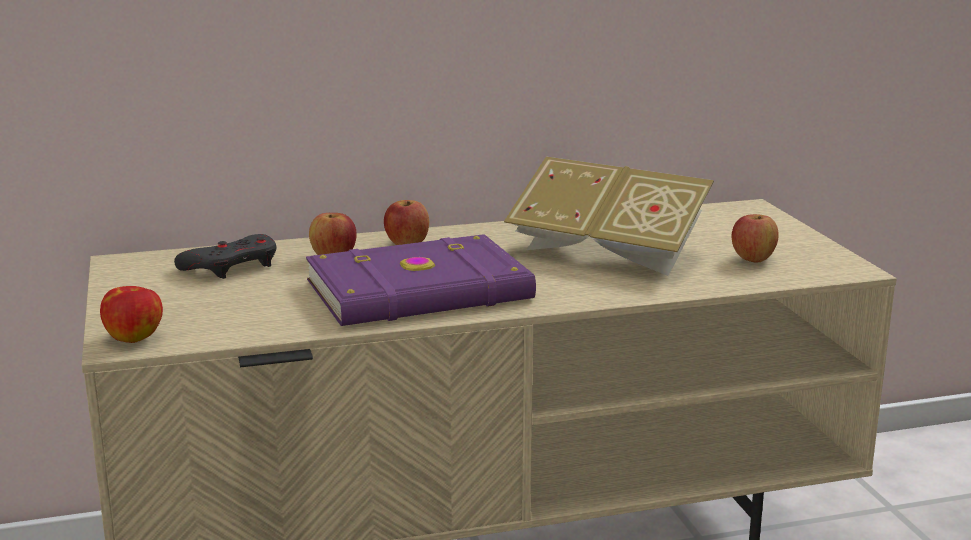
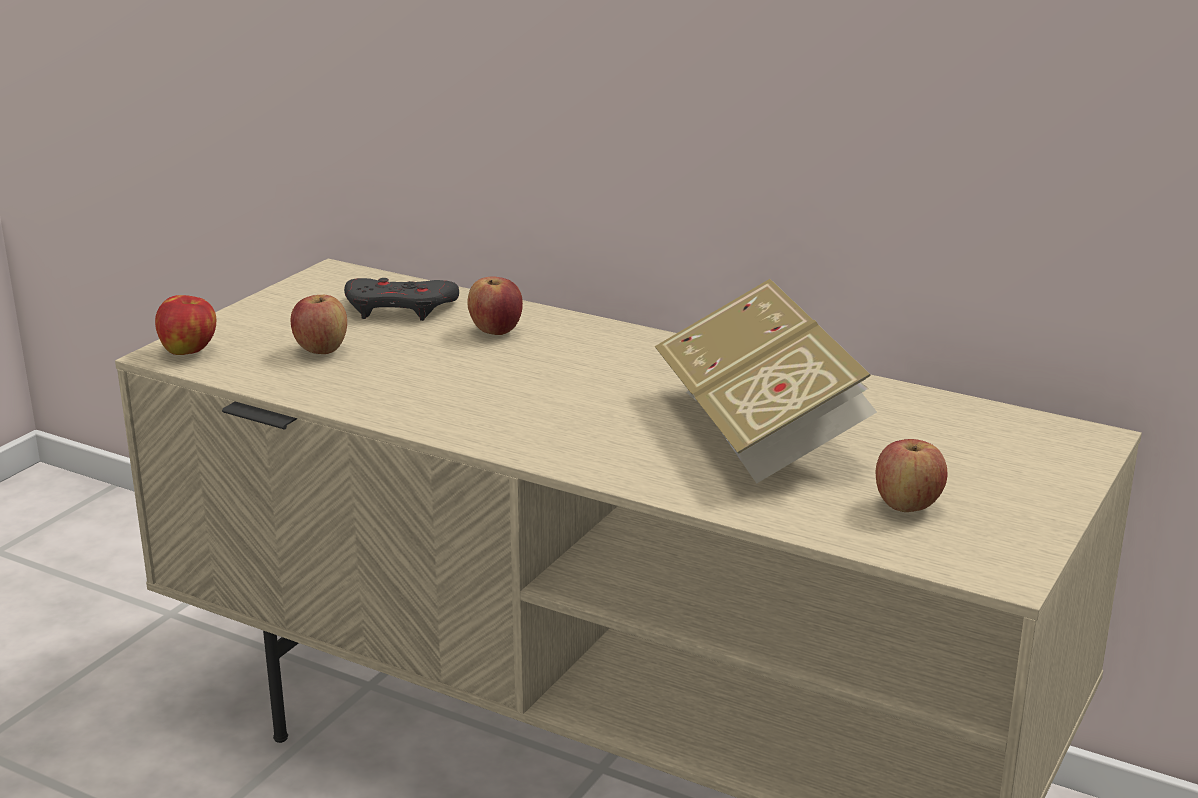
camera: 45 degrees right, 5 degrees up
purple book [306,234,536,326] -> none
apple [384,200,429,245] -> apple moved to [291,295,347,354]

